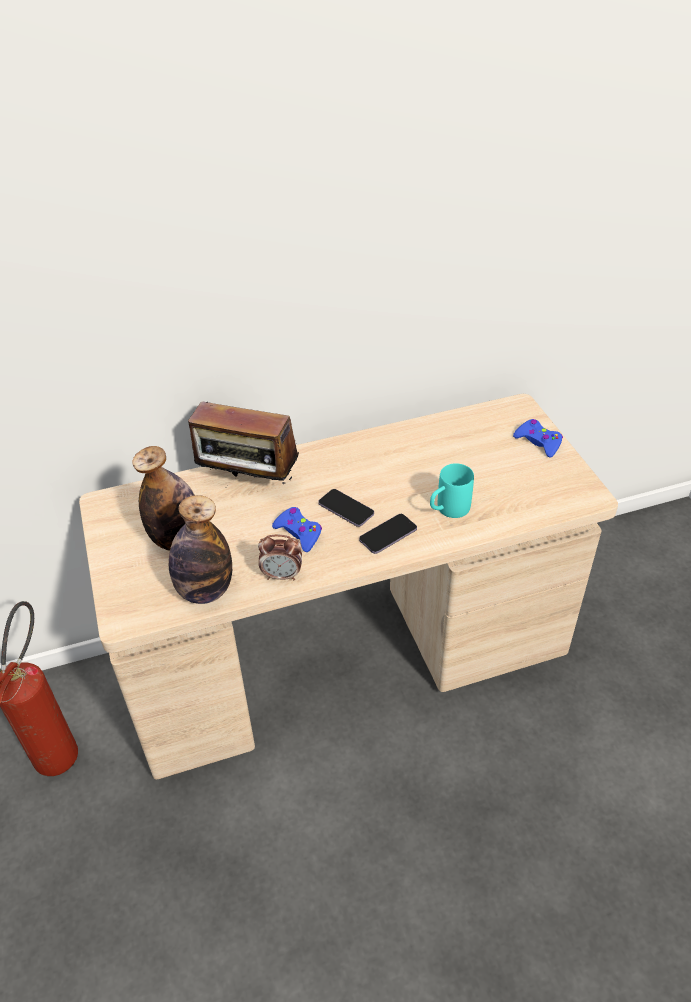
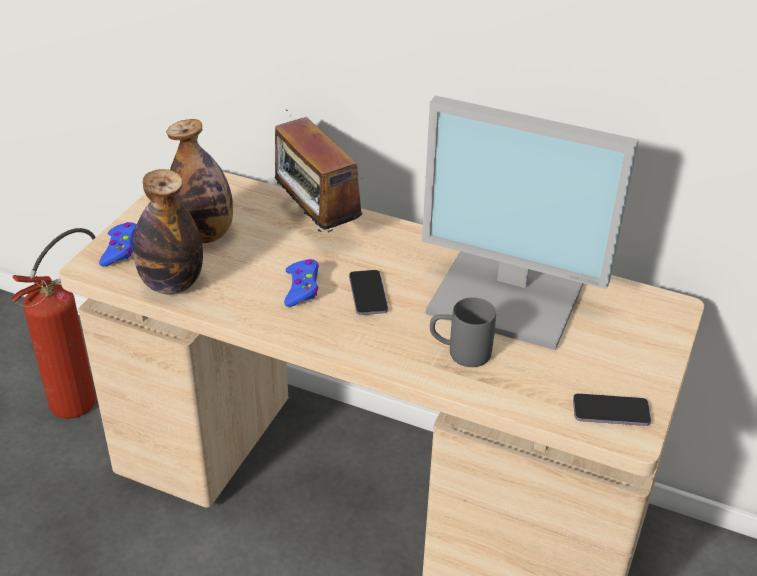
camera: 40 degrees right, 5 degrees down
alarm clock [258,535,302,581] -> none
phone [359,514,417,554] -> phone moved to [573,393,651,426]
turquoise mug [430,463,474,518] -> grey mug [430,297,496,367]
blue game controller [513,419,563,458] -> blue game controller moved to [99,222,137,266]
none -> monitor [422,95,639,350]

